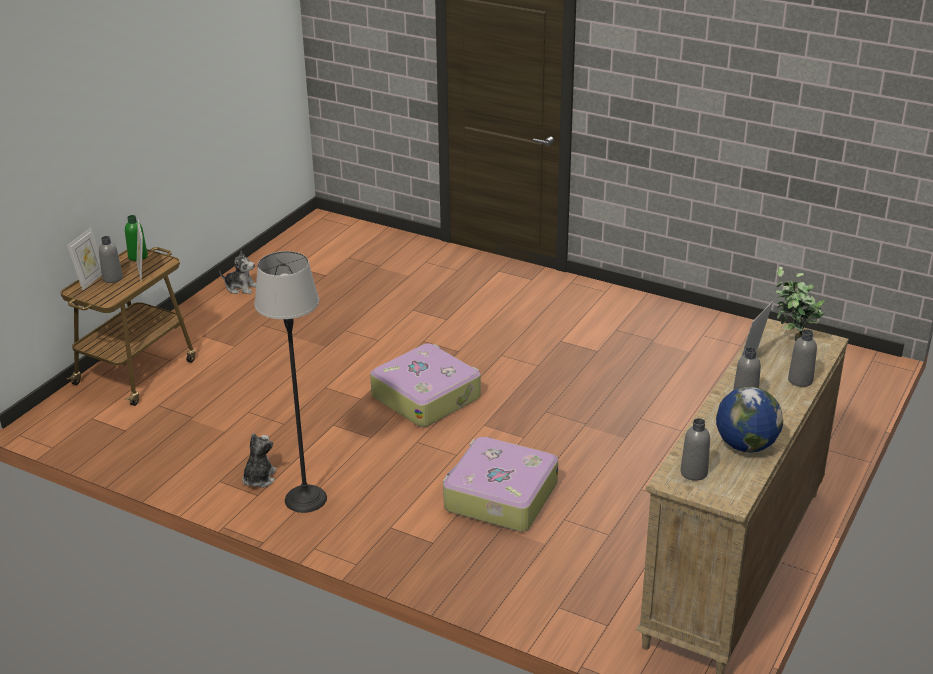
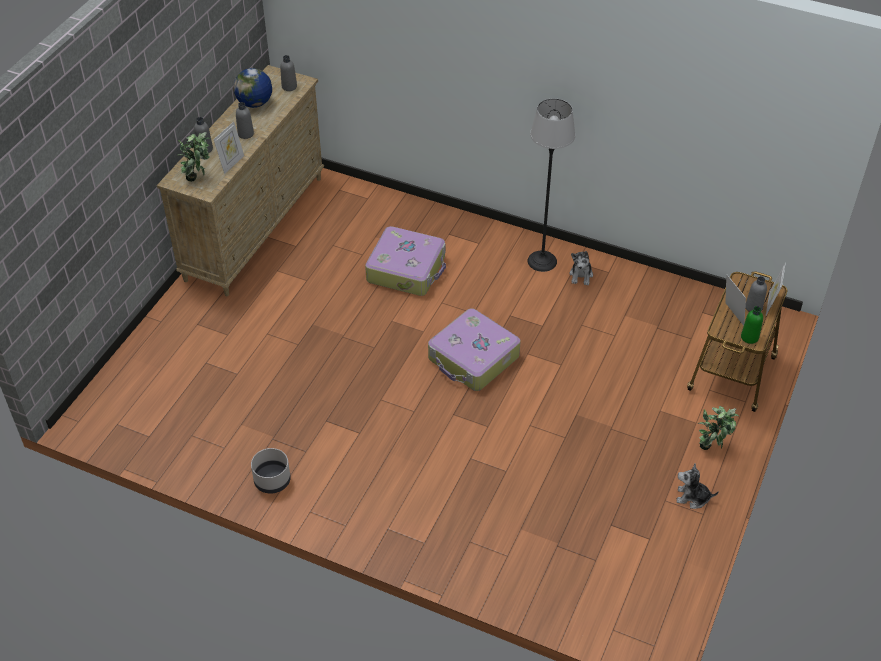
camera: 175 degrees right, 15 degrees up
none -> grey planter [251,448,291,494]
none -> potted plant [698,406,739,450]

